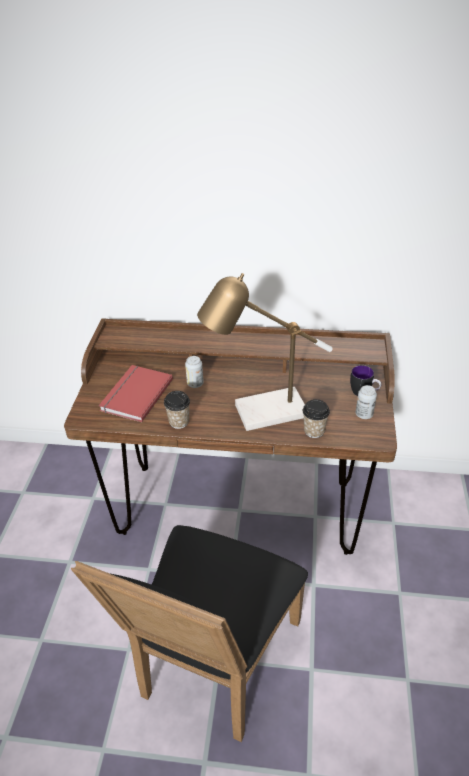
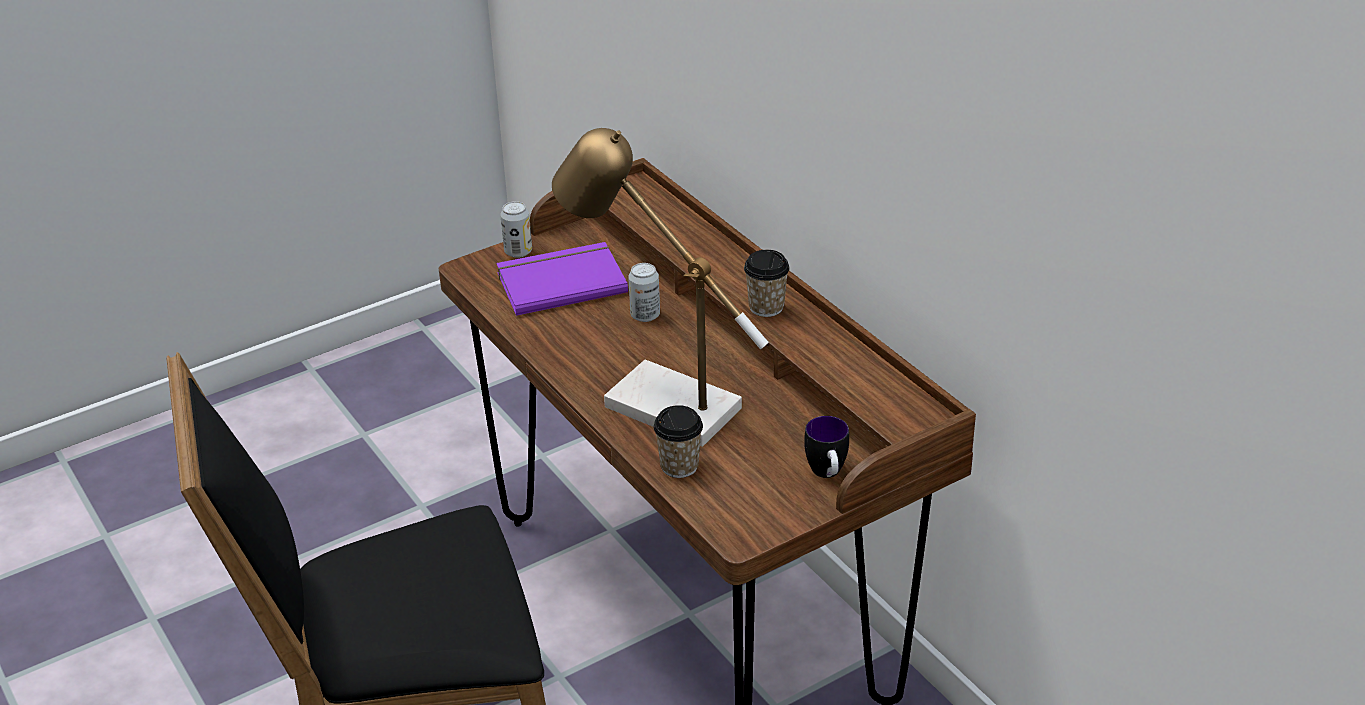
camera: 50 degrees right, 5 degrees down
red book [99,365,173,422] -> purple book [496,242,628,316]
cup [164,391,190,429] -> cup moved to [744,250,789,317]
can [356,385,377,419] -> can moved to [500,201,532,258]

